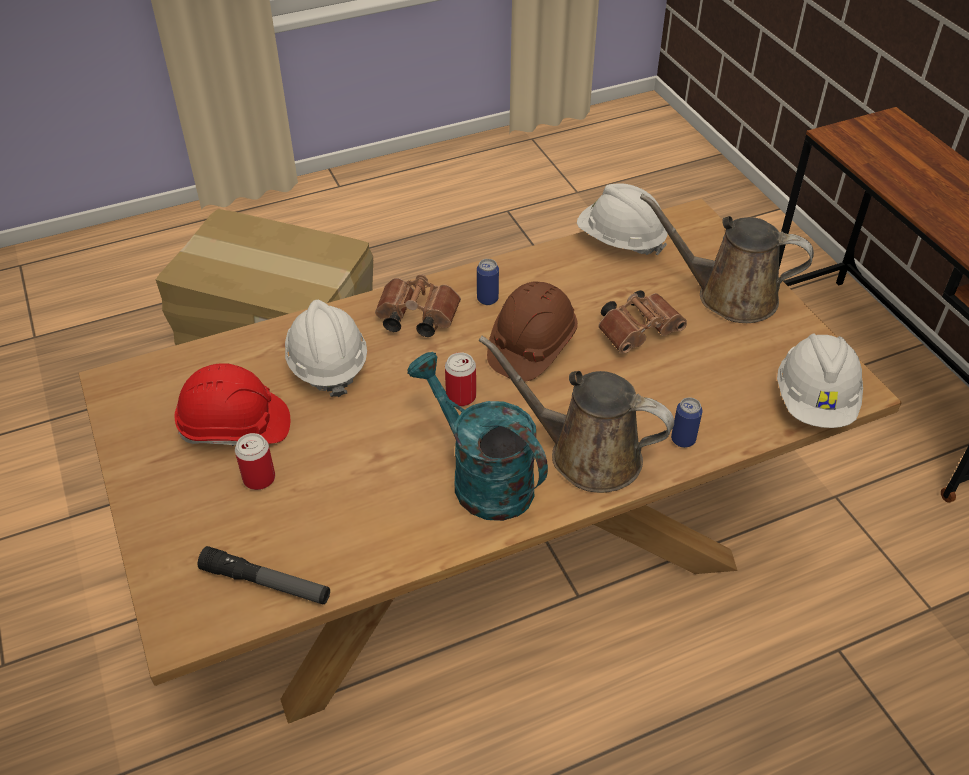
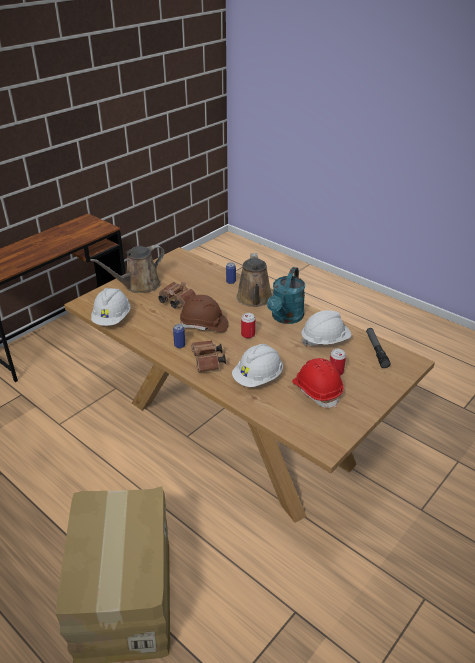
camera: 115 degrees left, 10 degrees down
brown watering can [640,194,814,323] -> brown watering can turned 60 degrees clockwise [90,245,165,293]
white hard hat [777,333,863,428] -> white hard hat moved to [301,310,351,346]

